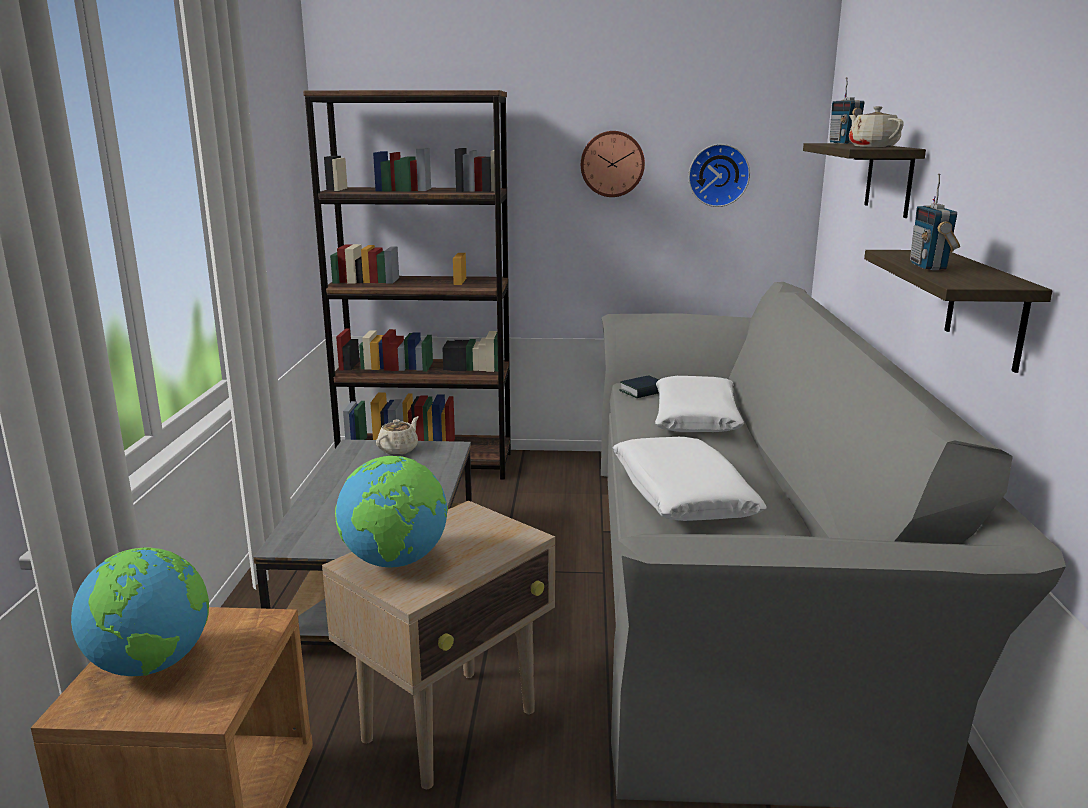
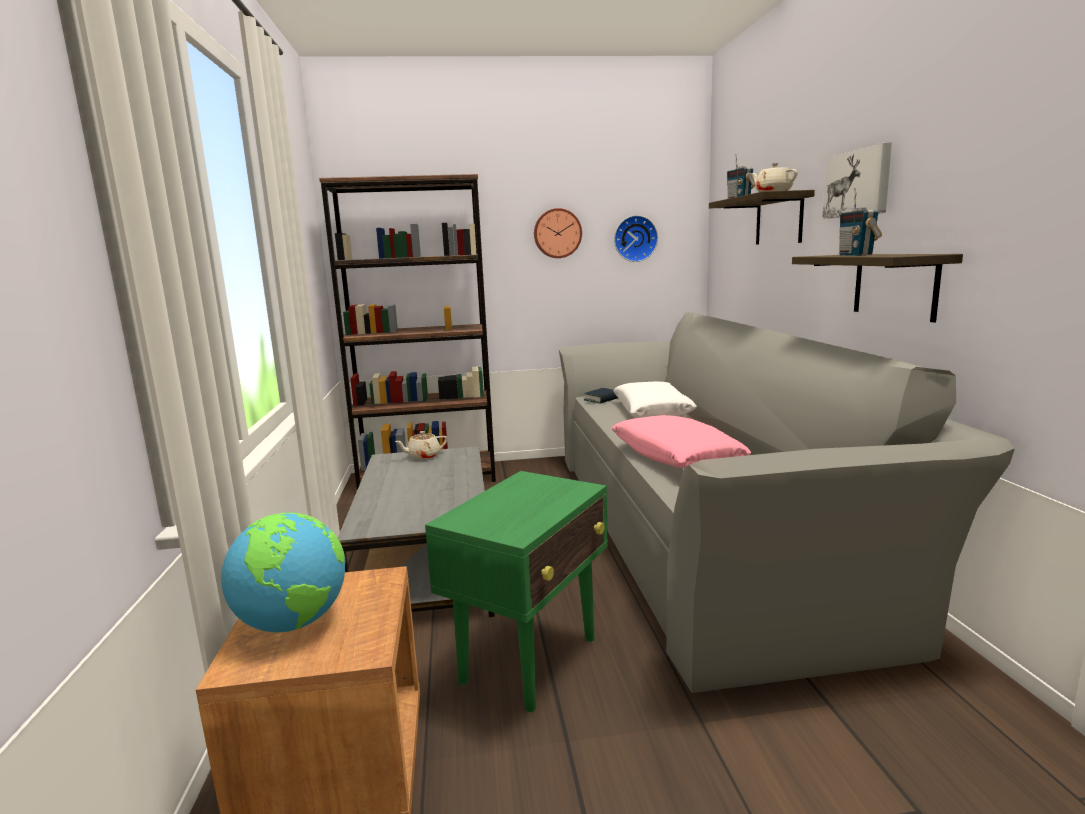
camera: 10 degrees left, 5 degrees down
beige side table [322,501,555,789] -> green side table [425,471,608,712]
globe [335,456,448,567] -> none
beige teapot [376,416,419,455] -> beige teapot turned 135 degrees counterclockwise [394,431,447,460]
white pillow [612,437,767,521] -> pink pillow [611,415,751,468]
none -> picture [822,143,892,219]

